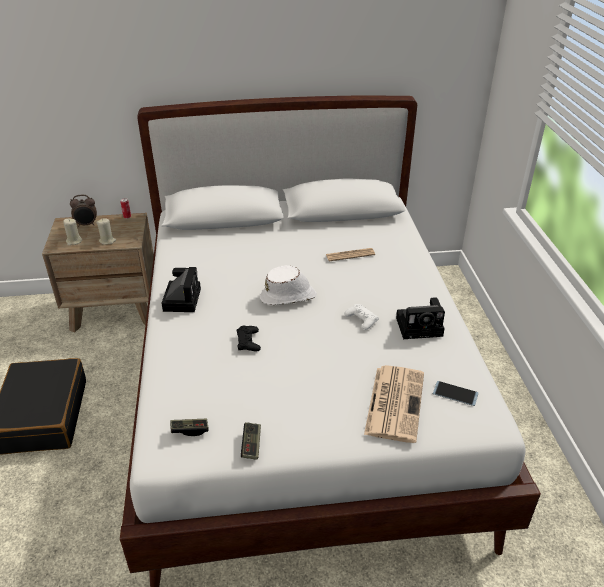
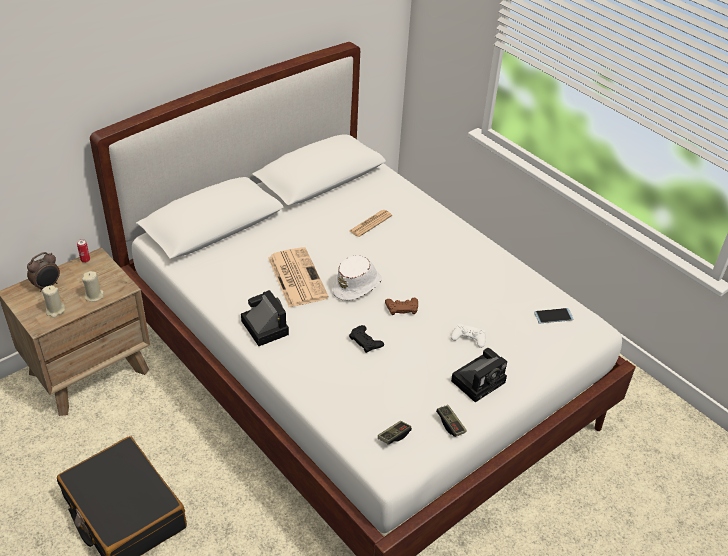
camera: 35 degrees left, 5 degrees up
white game controller [344,304,379,330] -> white game controller moved to [451,324,486,348]
newspaper [364,365,424,443] -> newspaper moved to [268,247,329,307]
camera [396,297,445,339] -> camera moved to [451,348,507,402]
none -> brown game controller [385,298,418,315]

